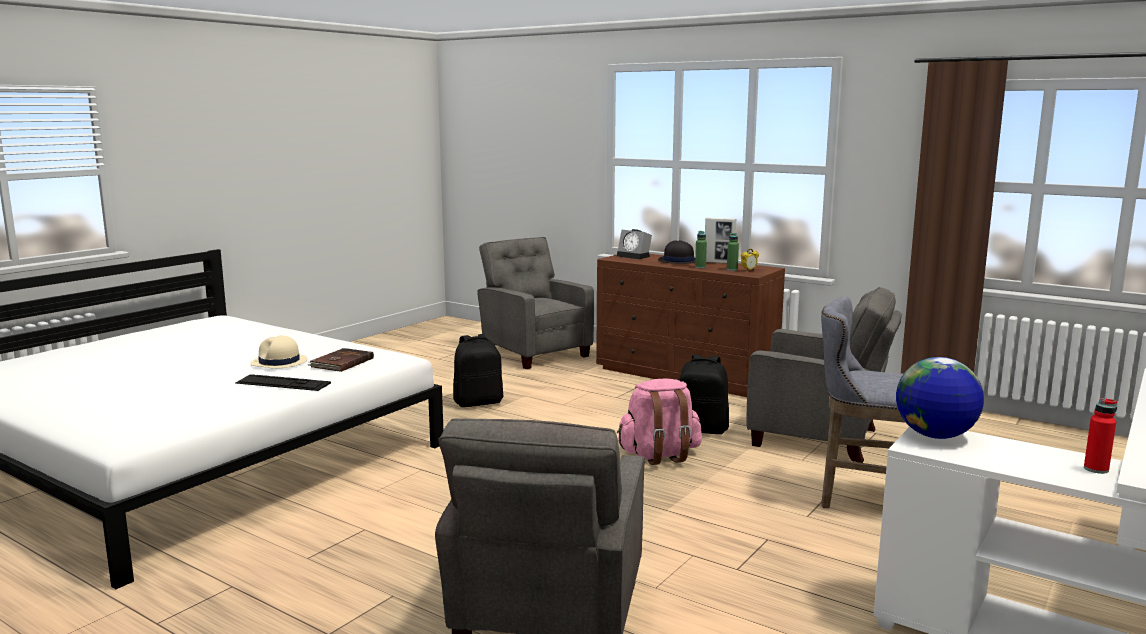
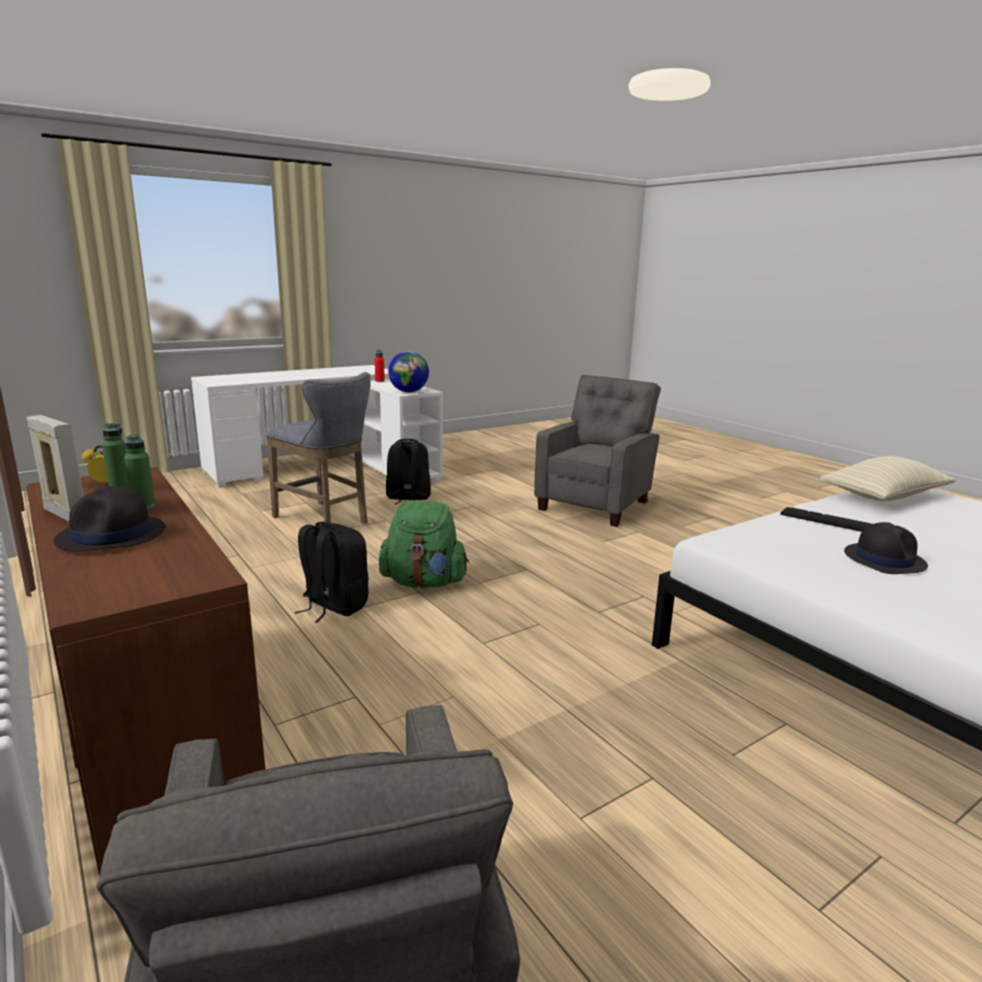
camera: 160 degrees left, 5 degrees up
beige hat [250,335,308,369] -> black hat [844,522,928,574]
brown book [308,348,374,372] -> none
black backpack [453,334,503,407] -> black backpack moved to [386,439,431,504]
alarm clock [617,229,652,259] -> none
pink backpack [617,379,702,465] -> green backpack [379,501,469,588]
grey armchair [746,287,902,463] -> none
none -> beige pillow [820,456,957,501]

